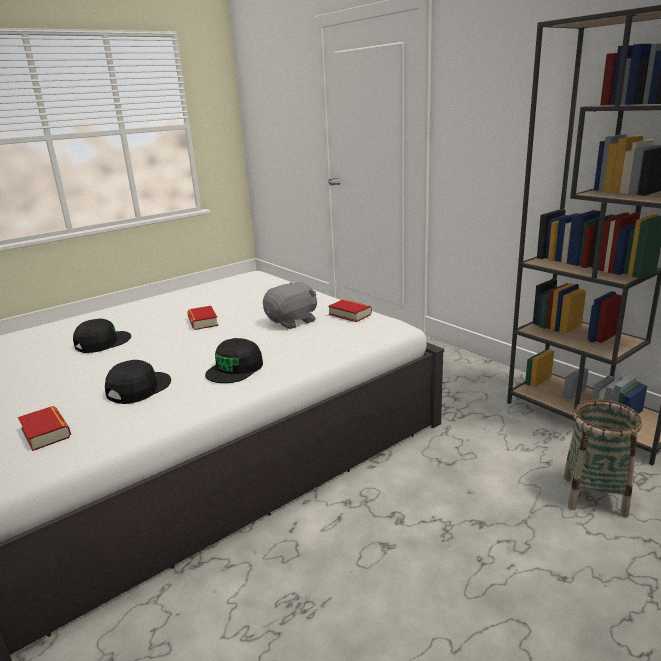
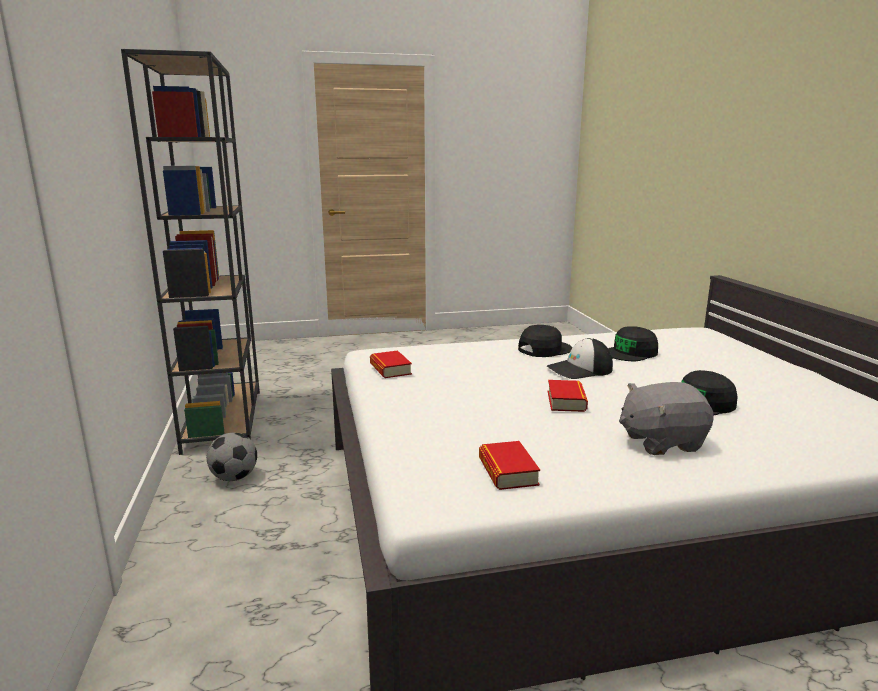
camera: 155 degrees left, 5 degrees down
book [18,406,71,451] -> book moved to [479,441,540,490]
grey plush toy [263,282,317,329] -> grey plush toy moved to [619,382,714,455]
basket [563,399,642,518] -> none
none -> football [207,433,257,481]
none -> cap [547,338,613,379]

